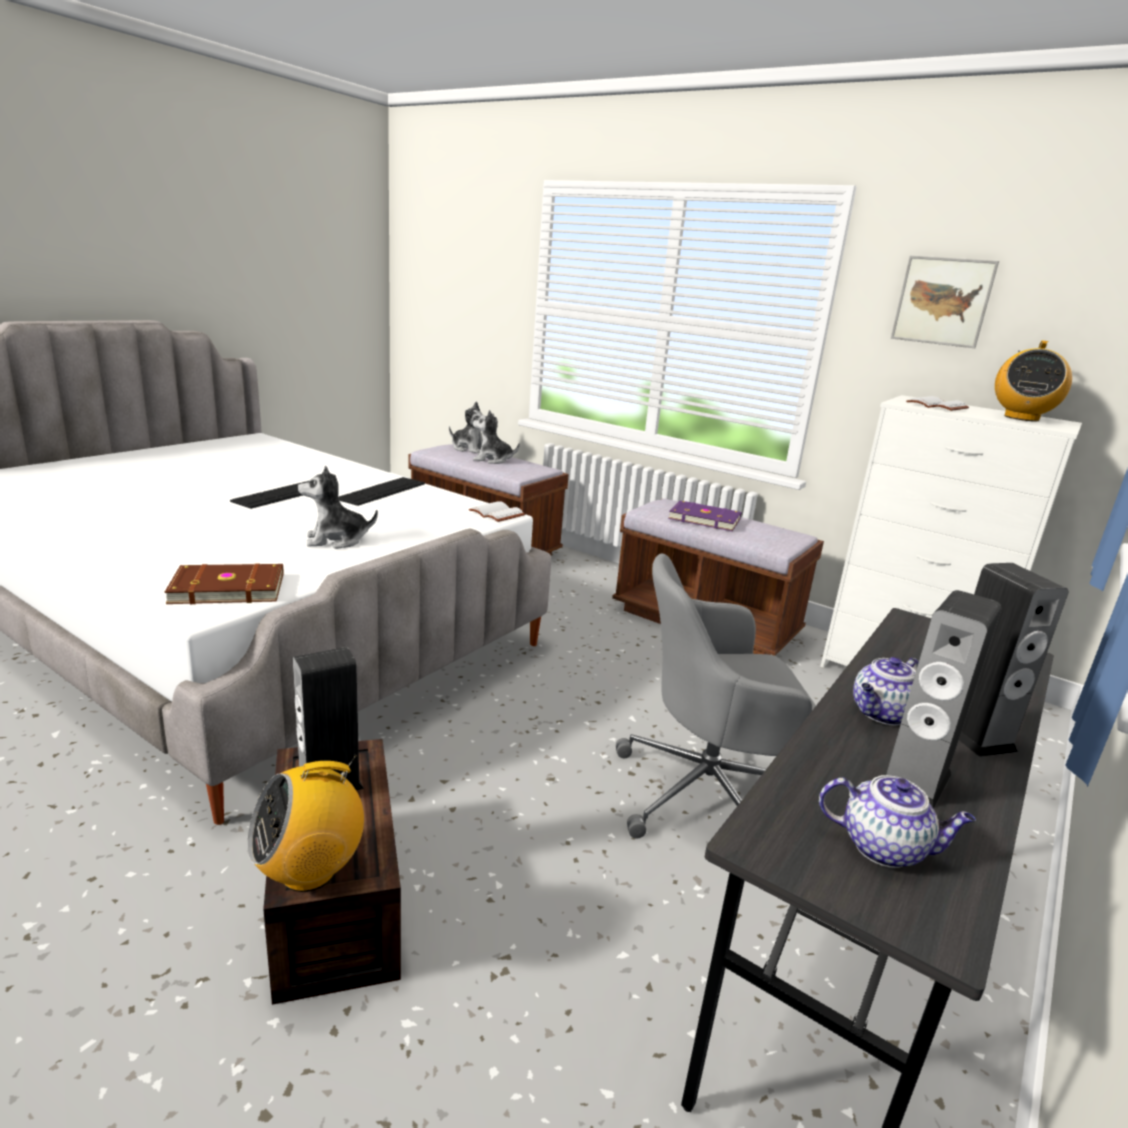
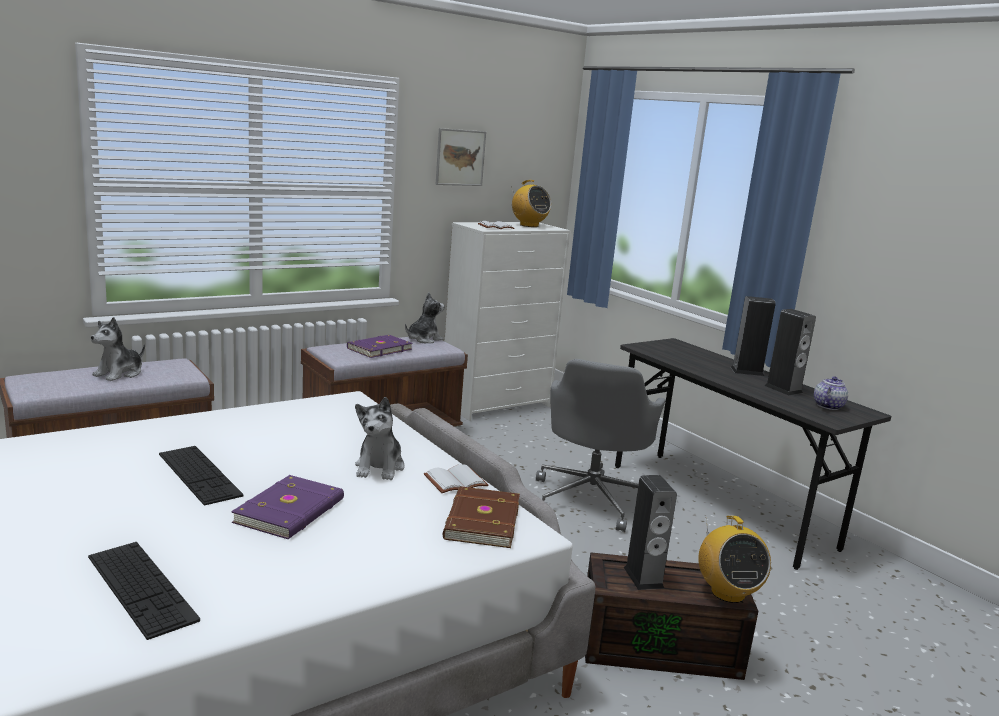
camera: 70 degrees left, 5 degrees down
keyboard [338,477,425,506] -> keyboard moved to [88,542,200,640]
plush toy [449,401,485,454] -> plush toy moved to [405,293,445,343]
white book [469,501,525,522] -> white book moved to [424,464,489,493]
teapot [853,657,919,725] -> none
none -> purple book [231,475,344,539]

